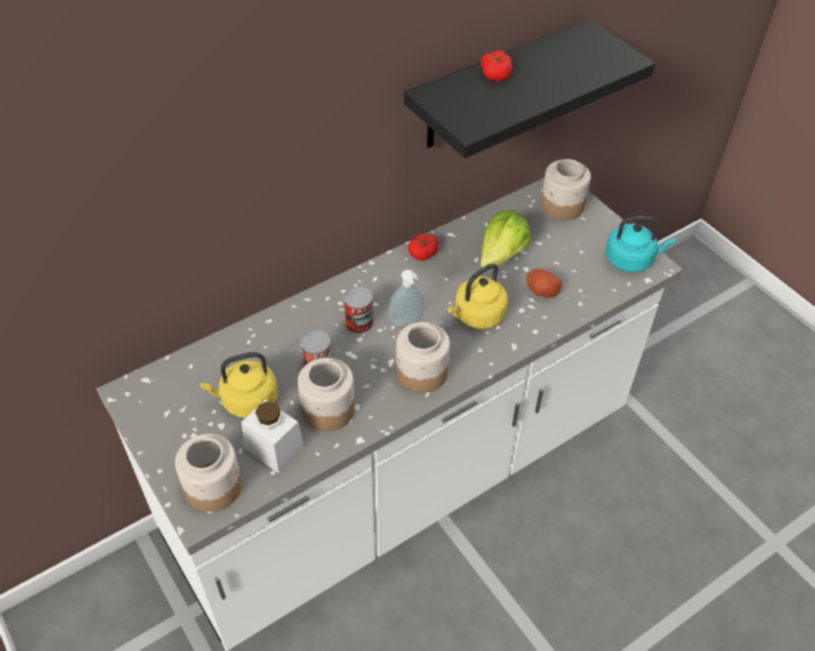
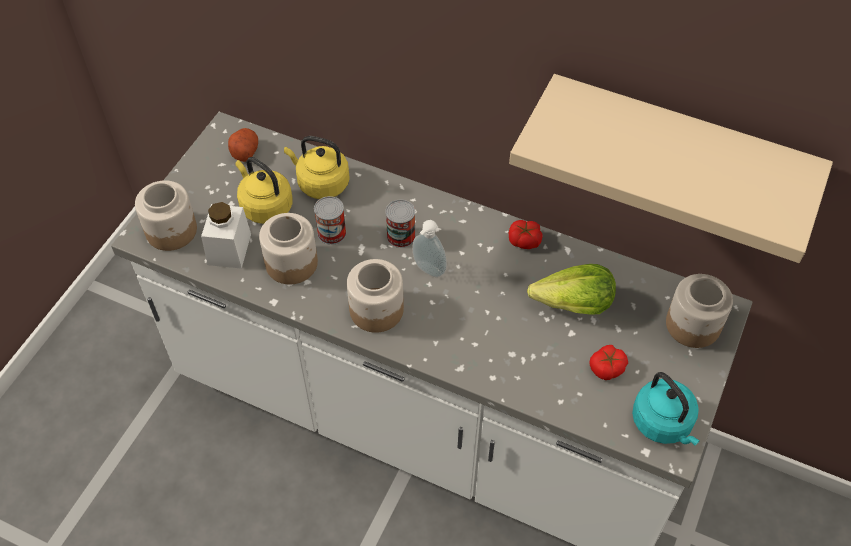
camera: 60 degrees right, 5 degrees up
black shelf [404,19,655,158] -> beige shelf [509,74,833,263]
yellow kettle [447,263,508,329] -> yellow kettle moved to [284,136,350,199]
tomato [481,50,512,81] -> tomato moved to [589,345,628,380]
potato [526,269,562,298] -> potato moved to [228,128,258,162]

